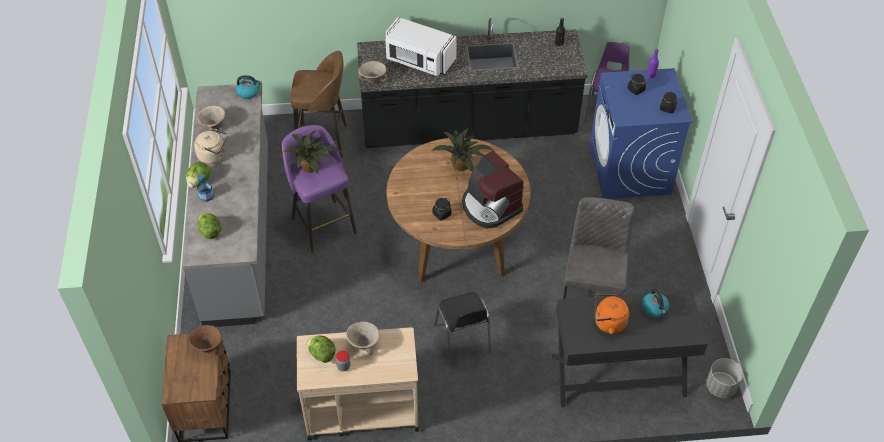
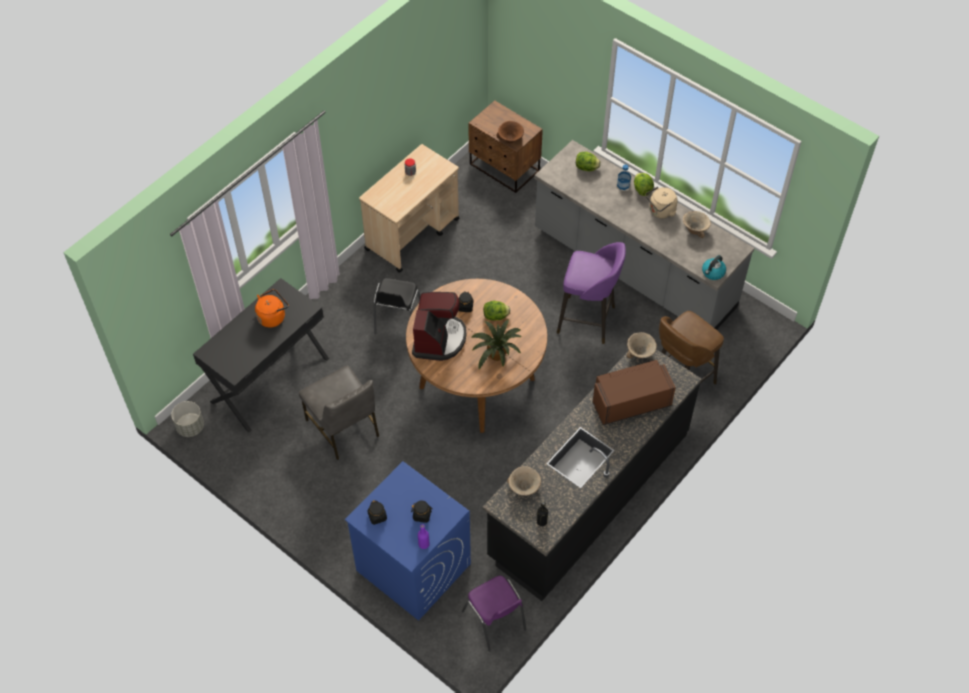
camera: 135 degrees right, 5 degrees up
potted plant [279,130,341,174] -> none
lettuce [307,336,335,363] -> lettuce moved to [483,301,510,321]
beige bowl [346,321,380,355] -> beige bowl moved to [507,466,541,496]
white microwave [385,17,457,76] -> brown microwave [593,360,676,425]
black chair [434,292,491,364] -> black chair turned 105 degrees counterclockwise [373,278,421,334]
coffee machine [462,151,524,229] -> coffee machine turned 90 degrees clockwise [412,292,466,361]
kettle [642,288,670,317] -> none

